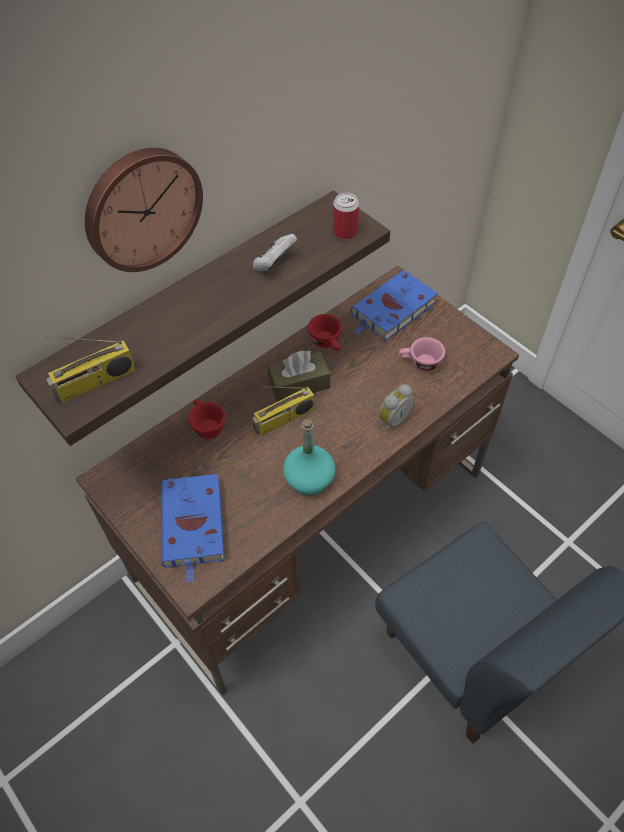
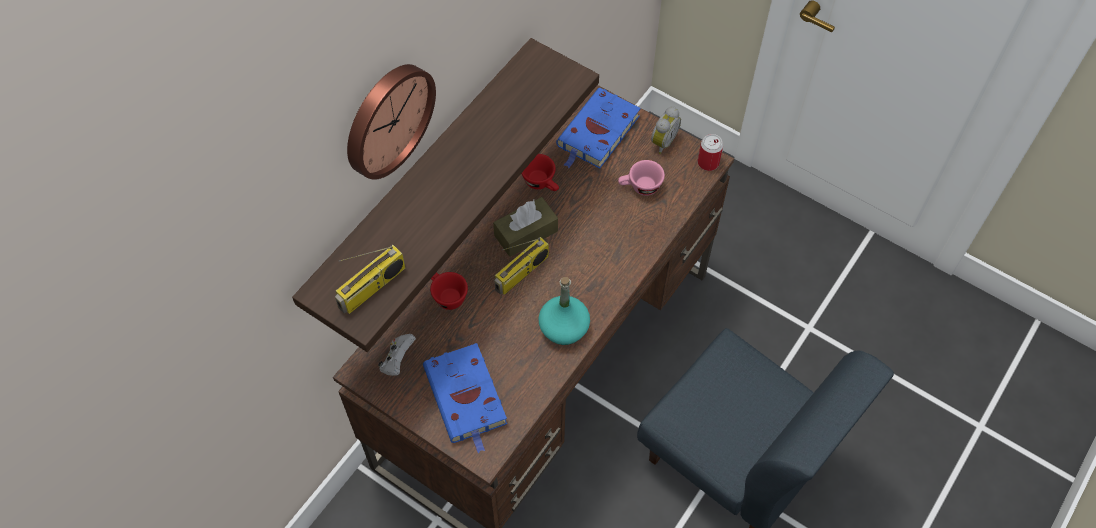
camera: 15 degrees left, 5 degrees up
white game controller [252,234,297,271] -> white game controller moved to [378,334,416,376]
can [333,192,359,240] -> can moved to [698,134,723,171]
alarm clock [378,384,415,432] -> alarm clock moved to [651,107,681,154]

